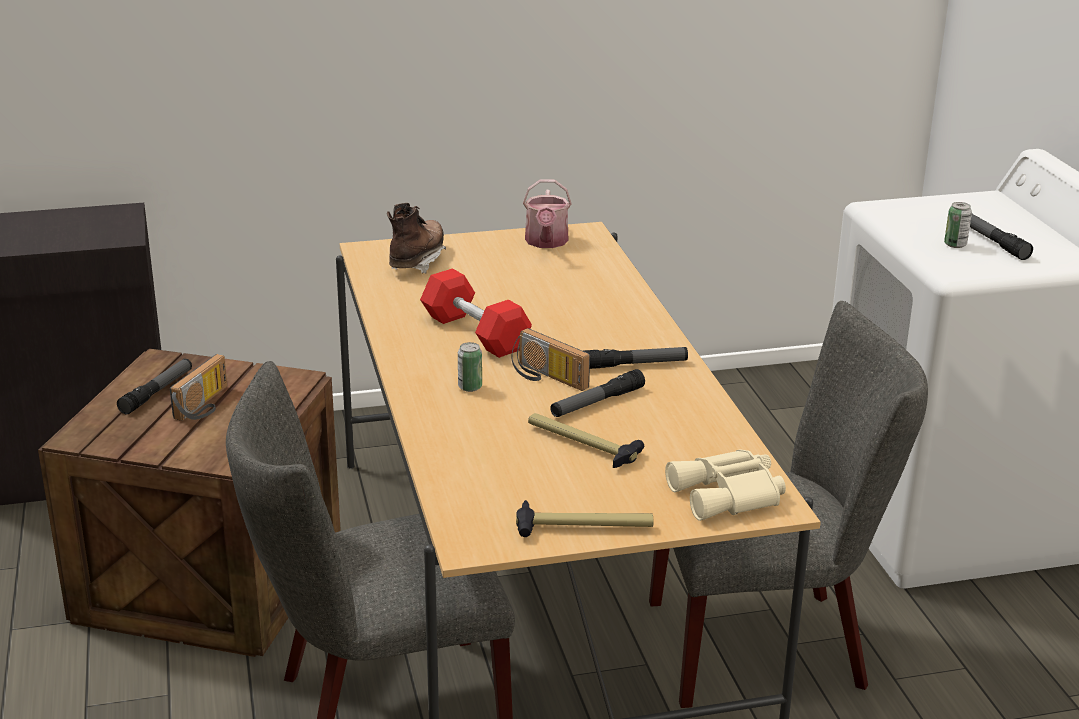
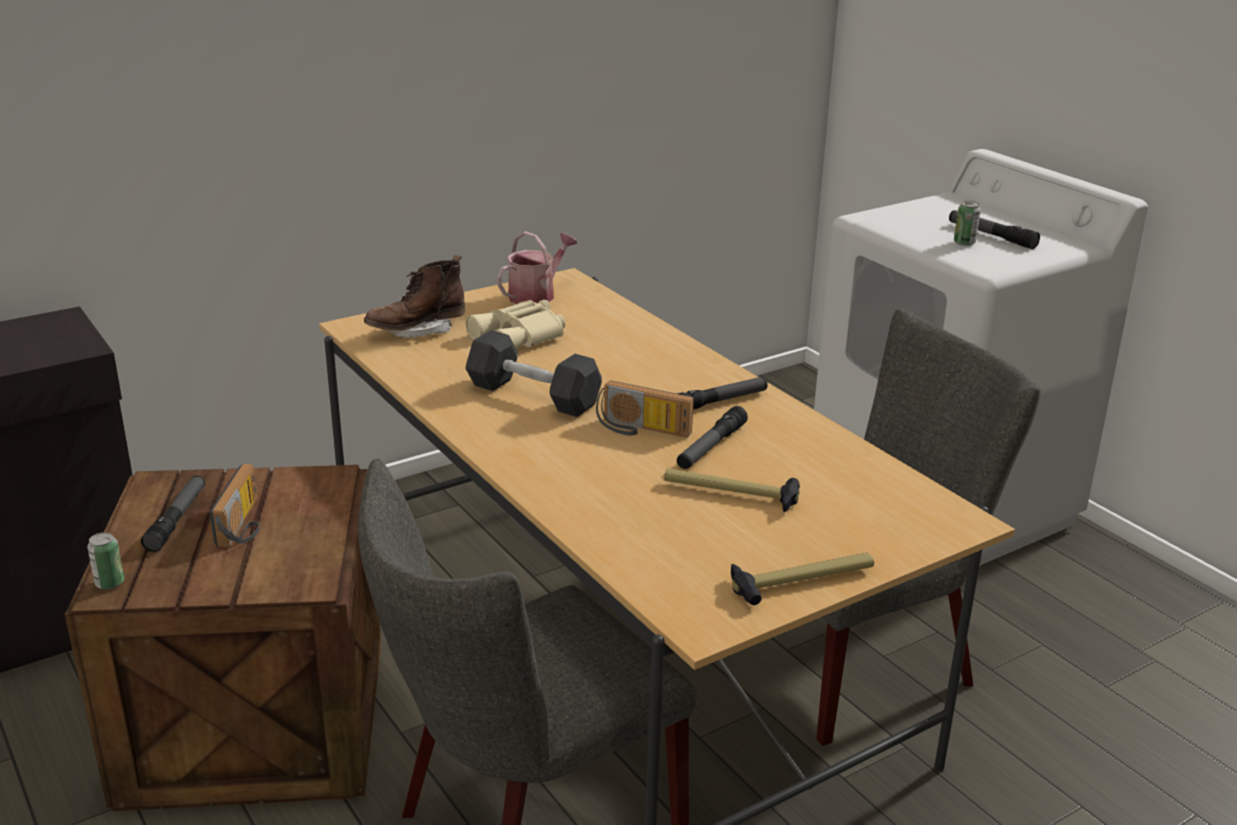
camera: 20 degrees left, 0 degrees up
brown boot [387,203,446,273] -> brown boot turned 120 degrees counterclockwise [364,255,466,338]
red dumbbell [420,268,532,358] -> grey dumbbell [465,330,602,417]
can [458,342,482,392] -> can moved to [87,532,124,590]
watering can [523,179,572,248] -> watering can turned 120 degrees counterclockwise [497,231,577,304]
beige binoculars [665,449,786,521] -> beige binoculars moved to [466,300,565,349]

